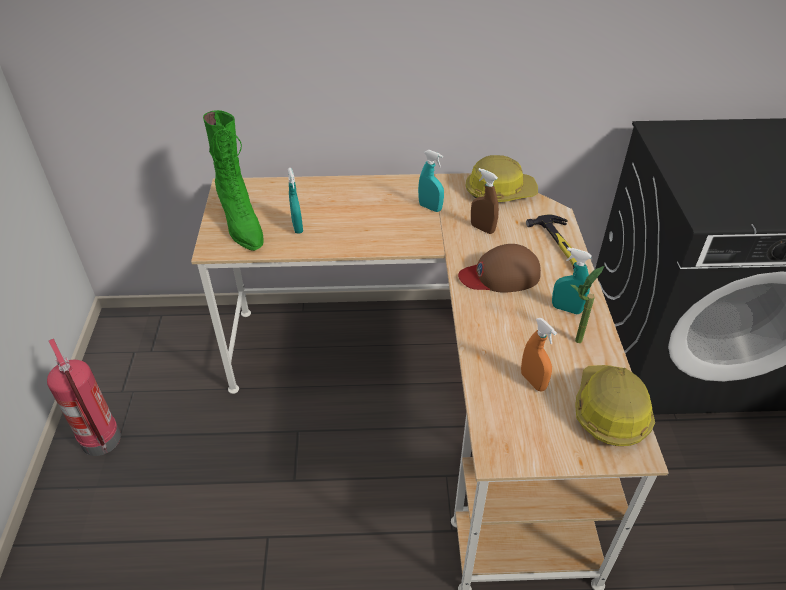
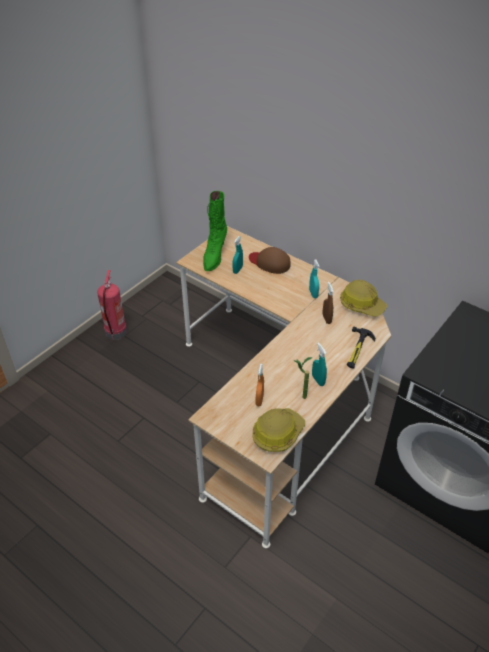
camera: 40 degrees right, 0 degrees up
brown cap [458,244,541,293] -> brown cap moved to [249,247,291,274]

